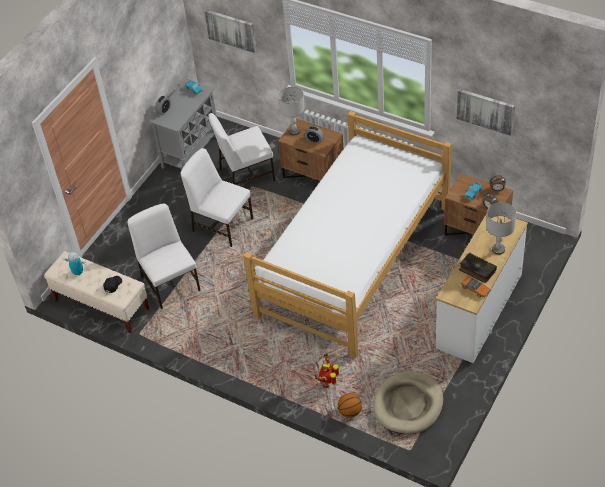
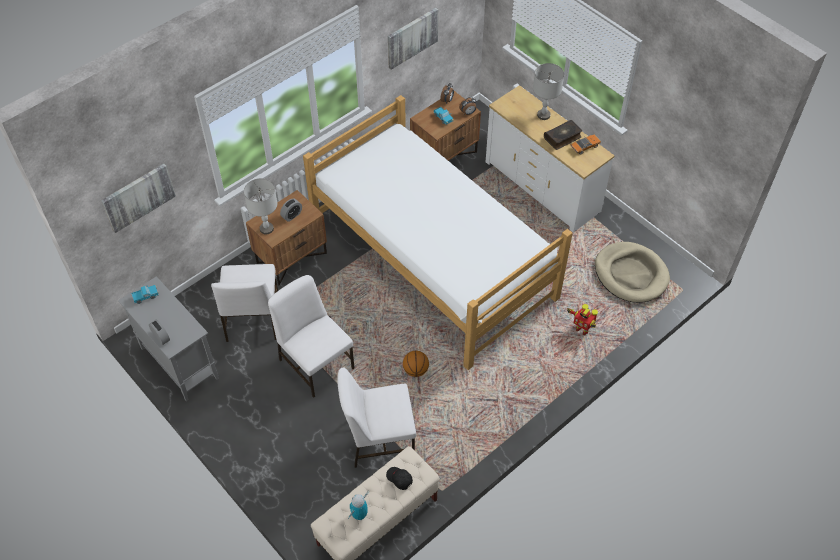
camera: 75 degrees left, 5 degrees up
white chair [180,148,253,247] -> white chair turned 90 degrees clockwise [268,275,354,398]
basketball [338,393,362,418] -> basketball moved to [403,351,429,377]

